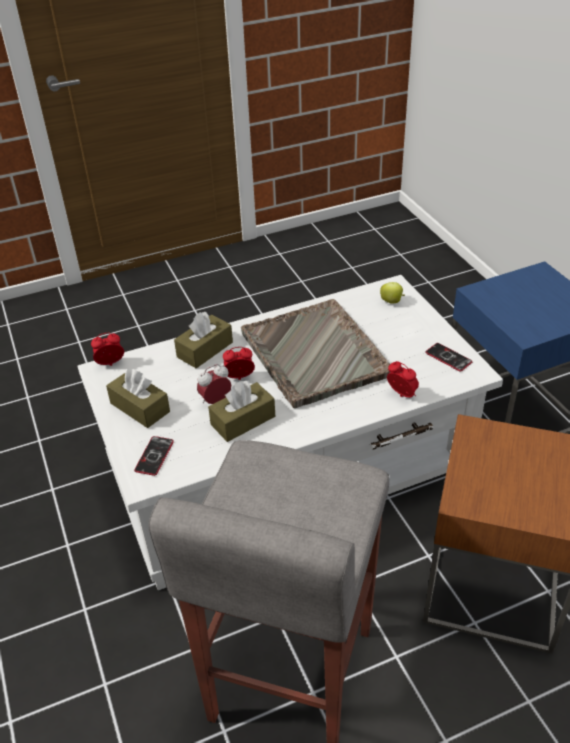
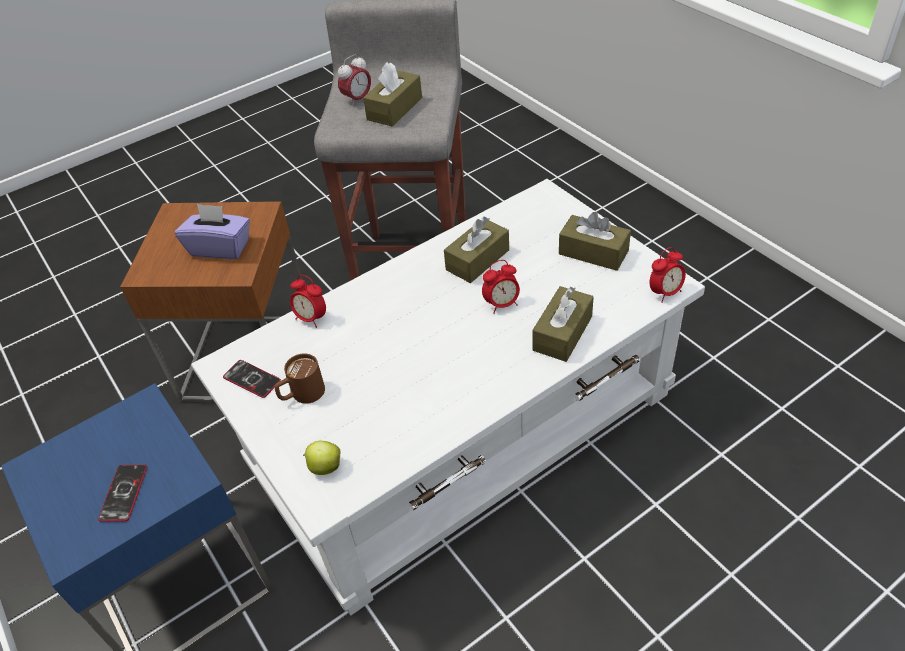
camera: 170 degrees right, 5 degrees up
phone [134,436,174,476] -> phone moved to [98,465,147,522]
alarm clock [197,364,231,404] -> alarm clock moved to [338,55,371,106]
grey tray [241,299,391,408] -> none
none -> purple tissue box [175,204,250,259]
none -> brown mug [275,353,325,404]
none -> brown tissue box [363,62,422,127]

